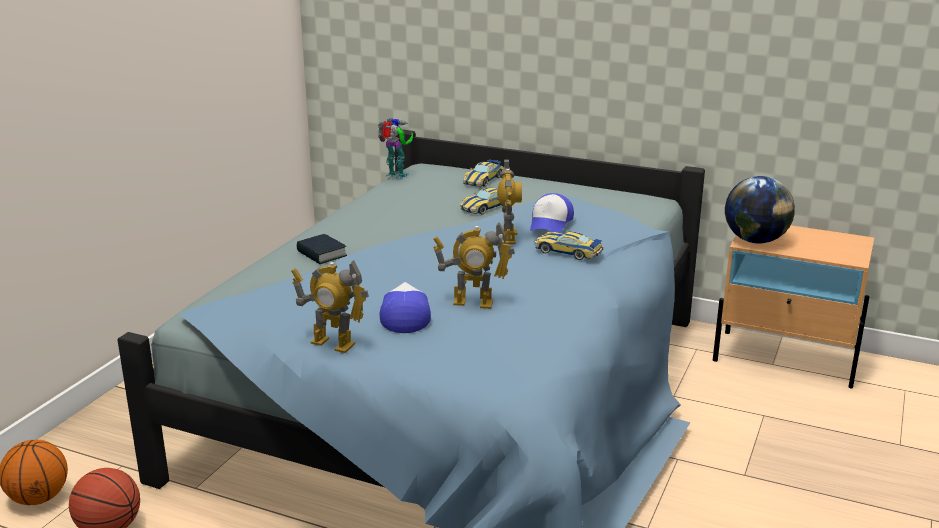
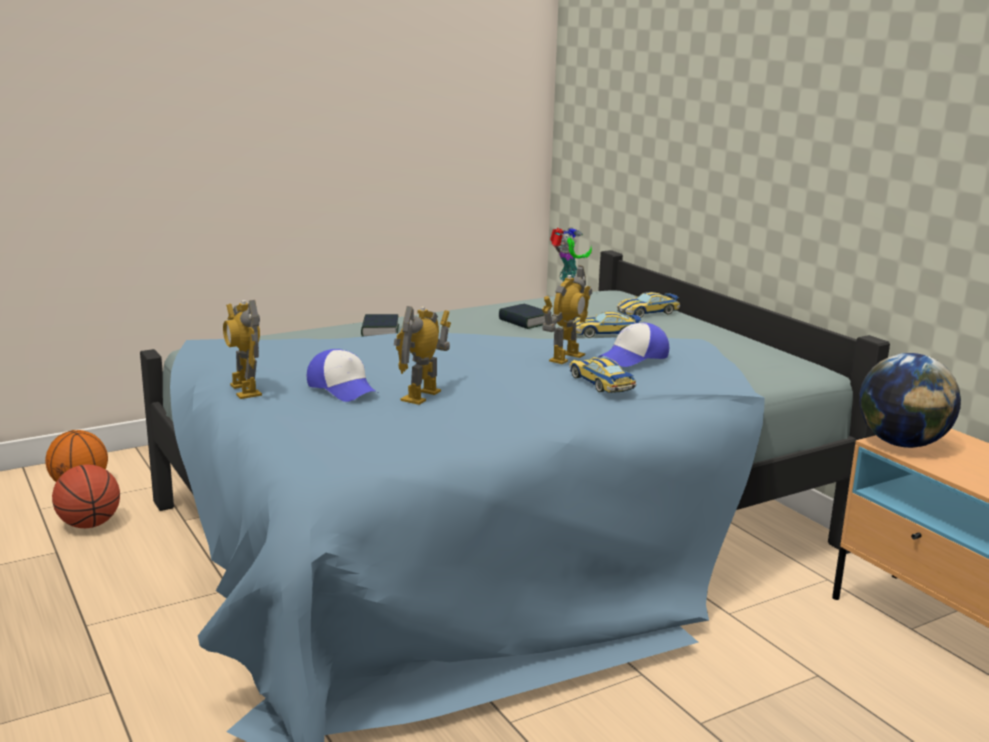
camera: 35 degrees right, 5 degrees down
cap [379,282,431,333] -> cap turned 105 degrees clockwise [307,349,377,402]
toy robot [433,222,515,309] -> toy robot turned 75 degrees clockwise [394,306,451,405]
none -> book [499,304,552,329]

